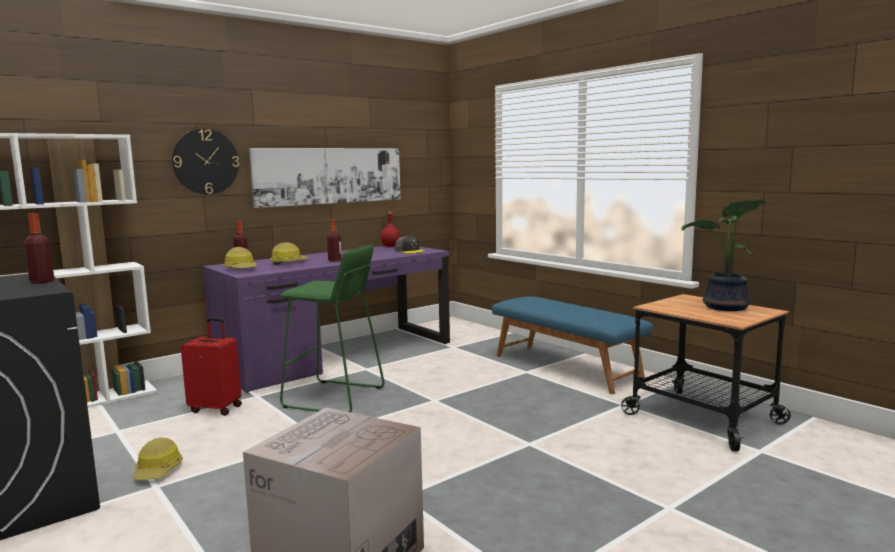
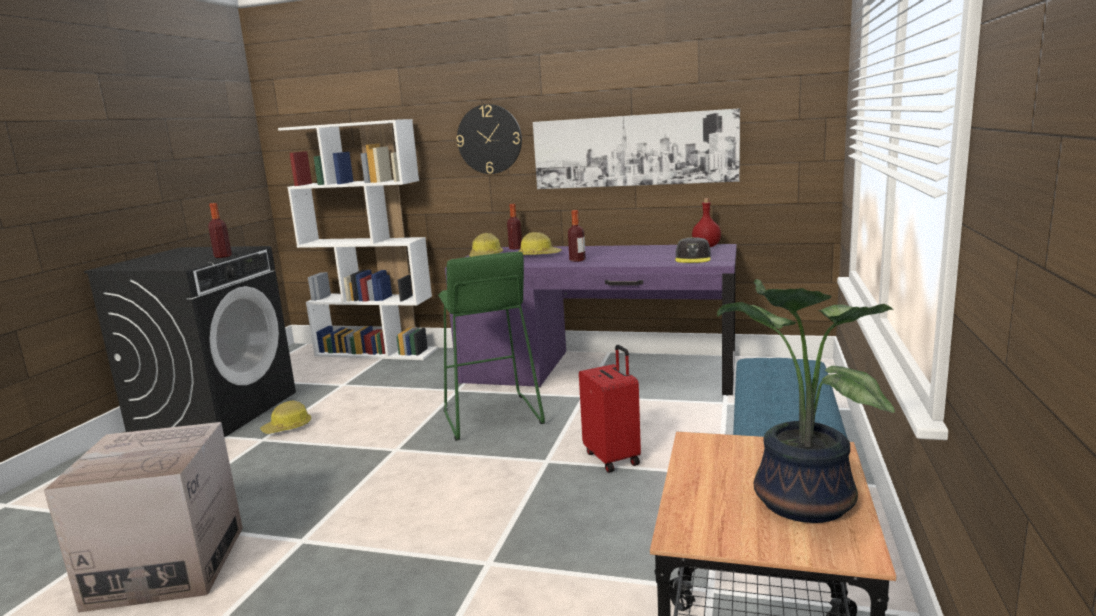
camera: 55 degrees right, 5 degrees up
red suitcase [181,318,242,416] -> red suitcase moved to [579,345,641,473]

